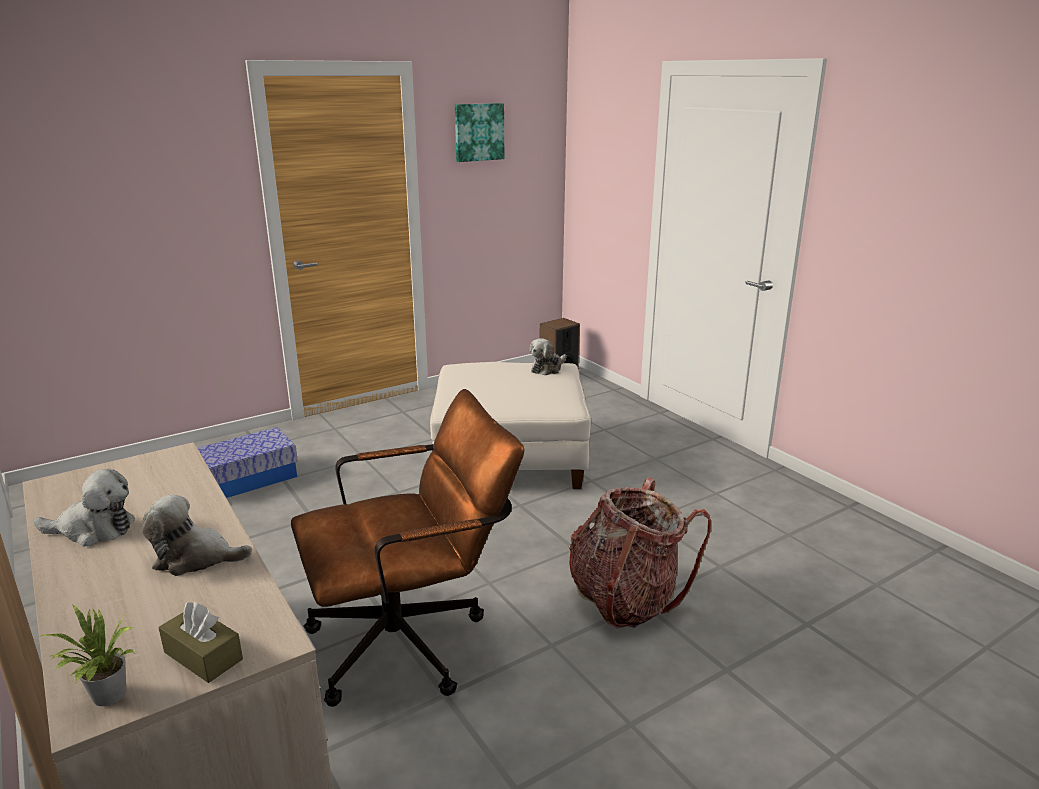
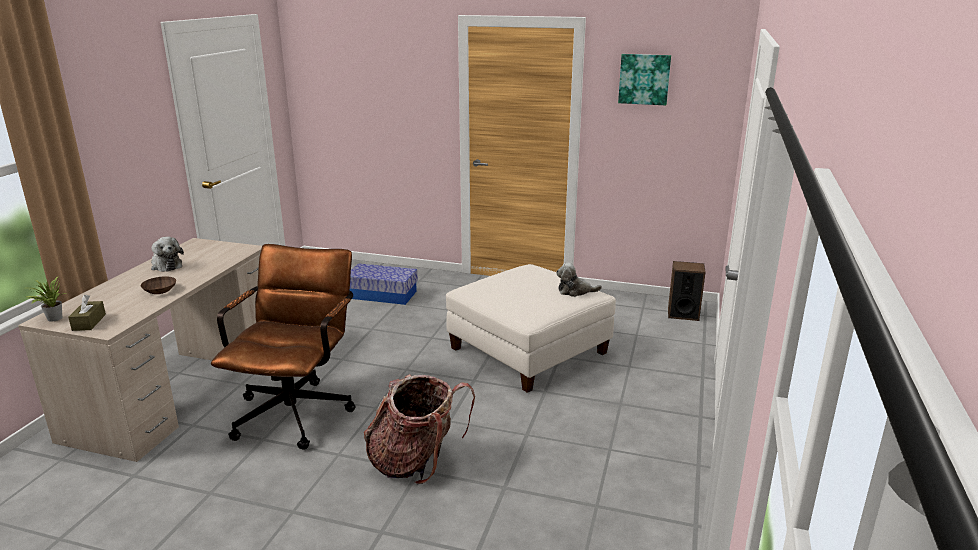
camera: 50 degrees right, 0 degrees up
plush toy [142,494,252,576] -> brown bowl [141,276,176,294]
brown office chair [291,389,524,707] -> brown office chair turned 105 degrees counterclockwise [211,244,355,449]

